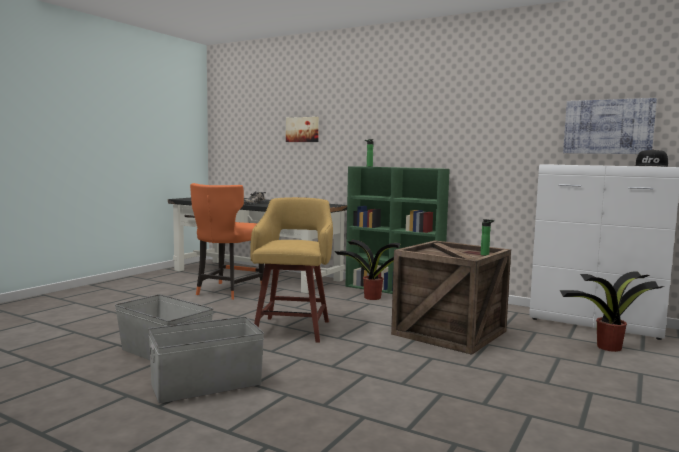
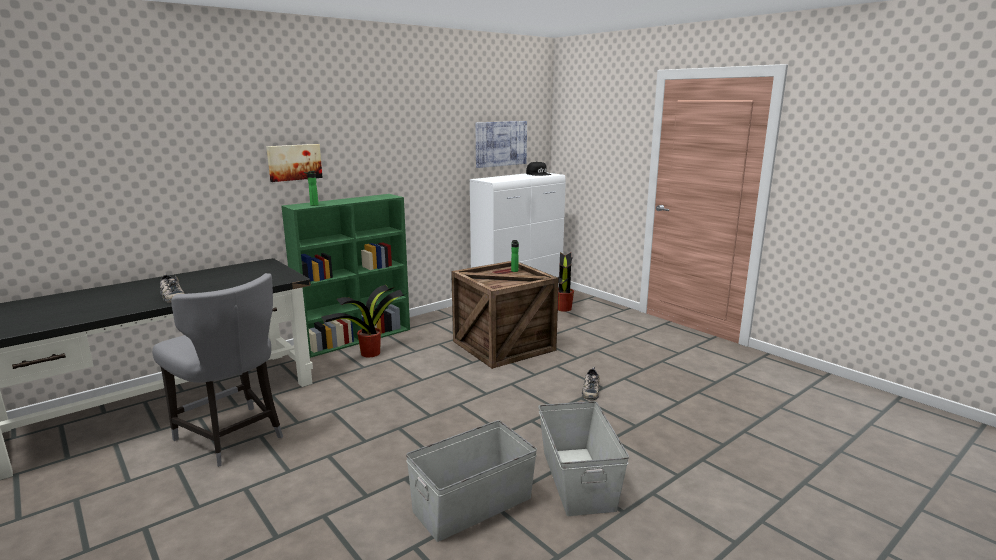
camera: 70 degrees left, 10 degrees up
orange chair [190,183,264,300] -> grey chair [152,273,283,467]
yellow stool [251,197,333,343] -> none
picture [286,117,319,142] -> picture moved to [266,144,323,182]
none -> shoe [582,367,600,400]

